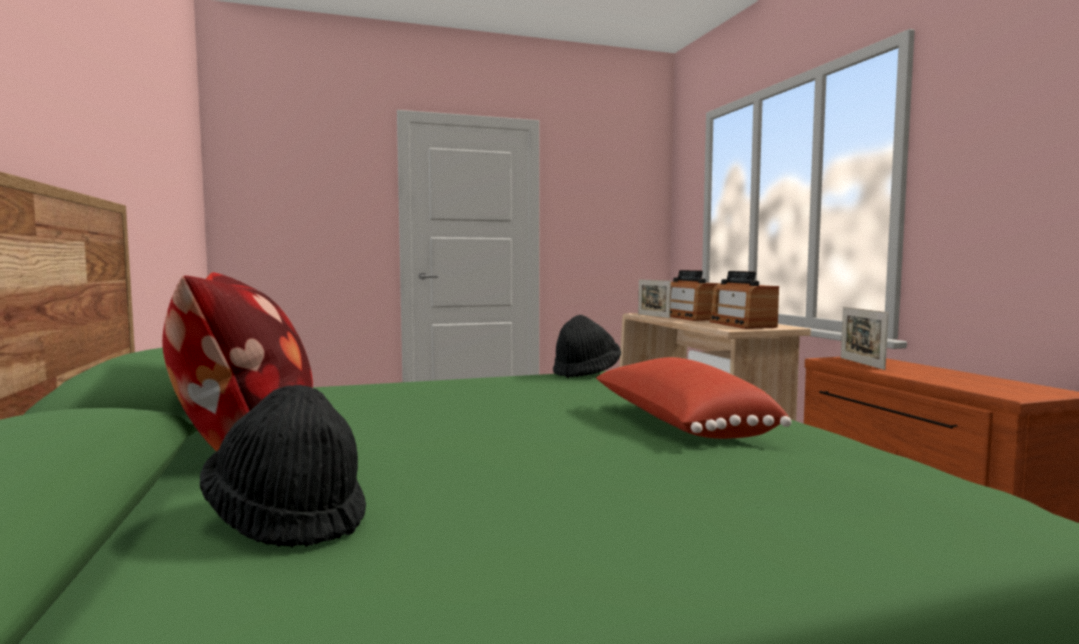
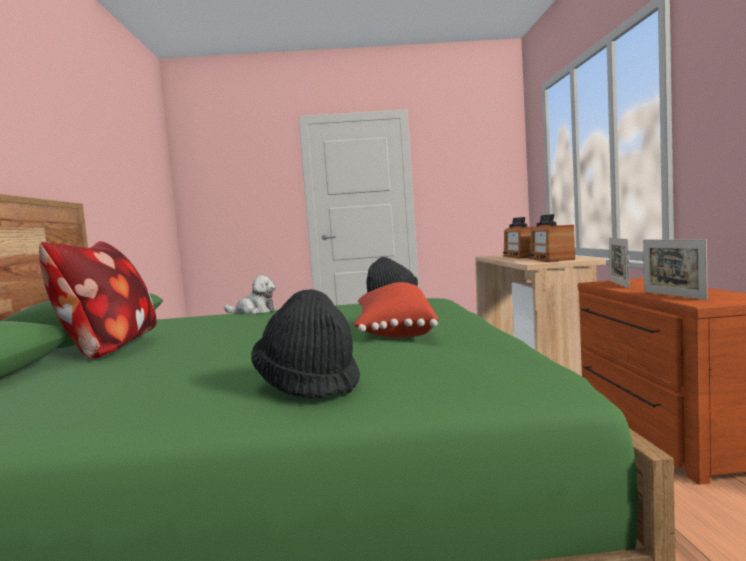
camera: 15 degrees right, 0 degrees up
black hat [200,385,366,548] -> black hat moved to [251,289,360,399]
picture frame [638,279,671,318] -> picture frame moved to [643,239,708,300]
none -> plush toy [224,276,276,314]

